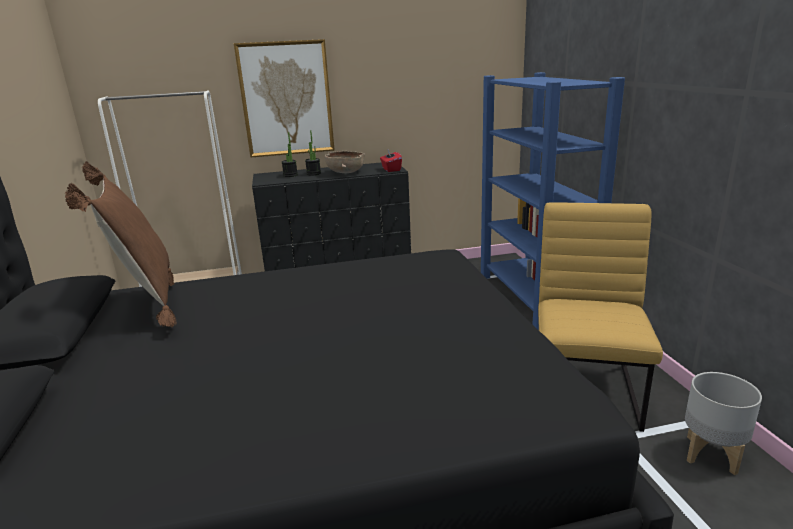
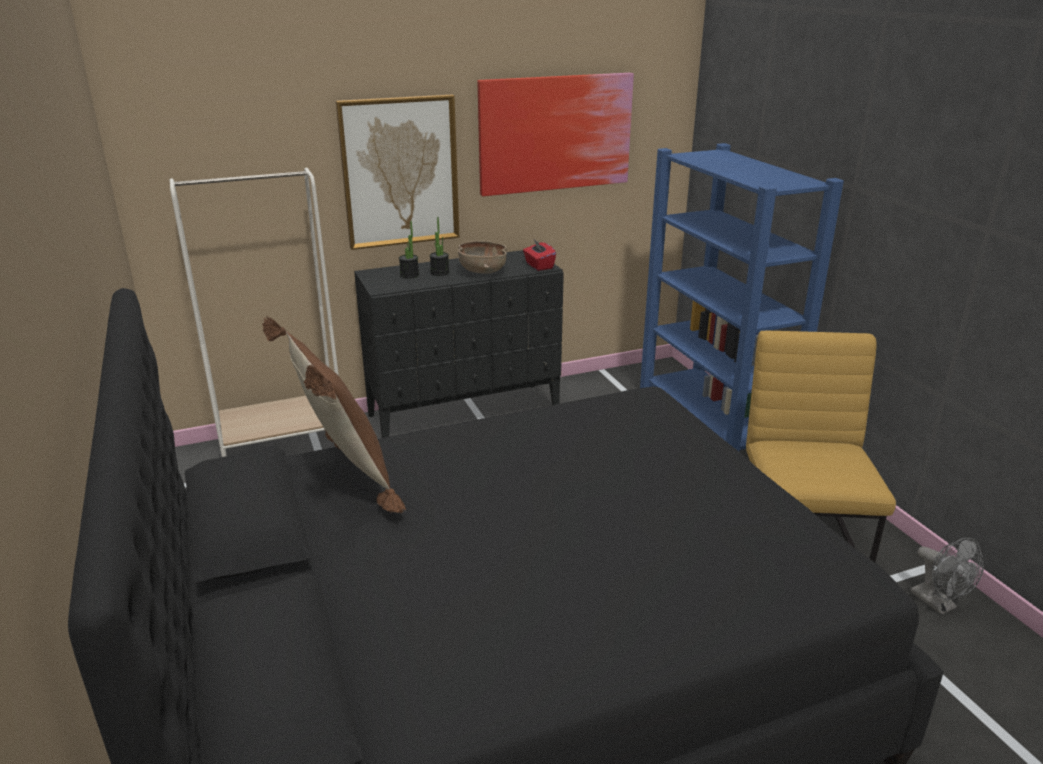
camera: 10 degrees left, 5 degrees up
grey planter [685,372,762,475] -> grey fan [910,538,984,615]
none -> picture [478,73,634,196]

